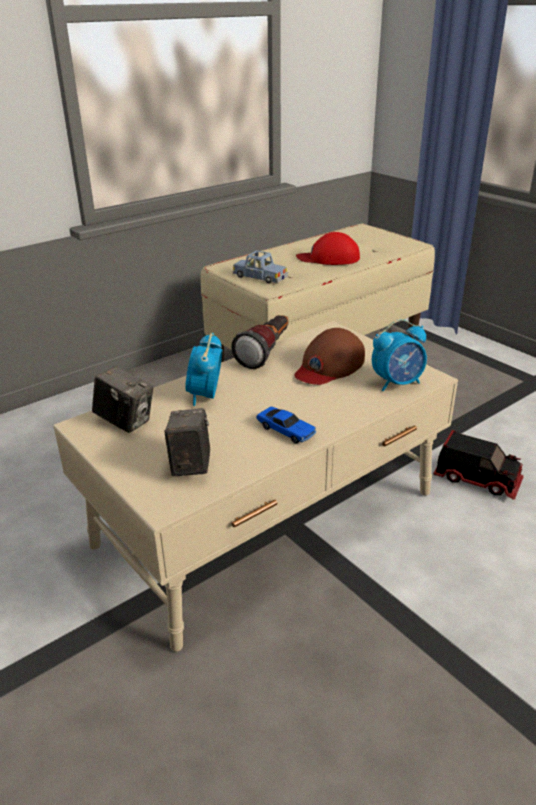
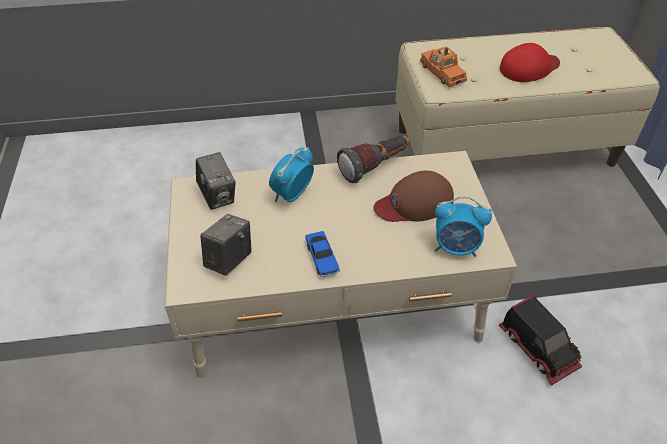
camera: 30 degrees right, 15 degrees up
blue toy car [233,250,288,283] -> orange toy car [420,46,467,87]
red cap [296,232,360,265] -> red cap turned 120 degrees clockwise [500,43,560,82]

